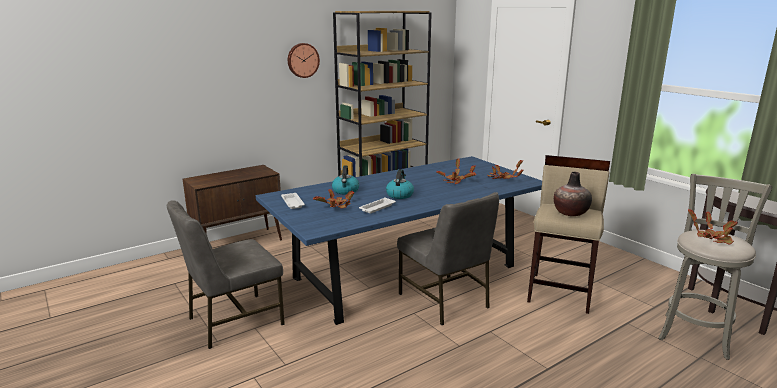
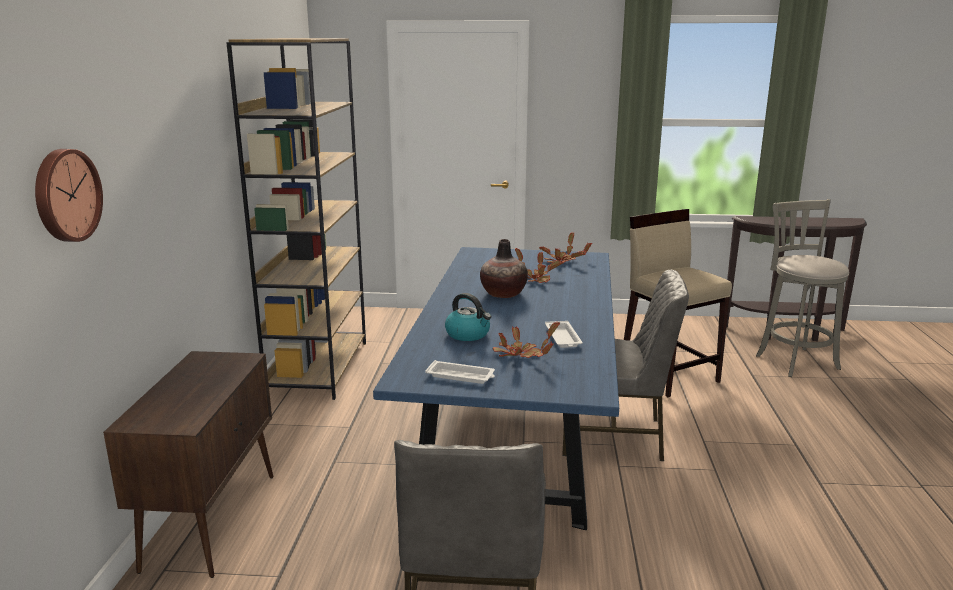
camera: 50 degrees left, 0 degrees up
wall clock [288,43,320,78] -> wall clock moved to [35,149,103,242]
kettle [386,169,414,199] -> none
vase [554,172,592,216] -> vase moved to [480,239,528,298]
potted plant [688,209,738,245] -> none

